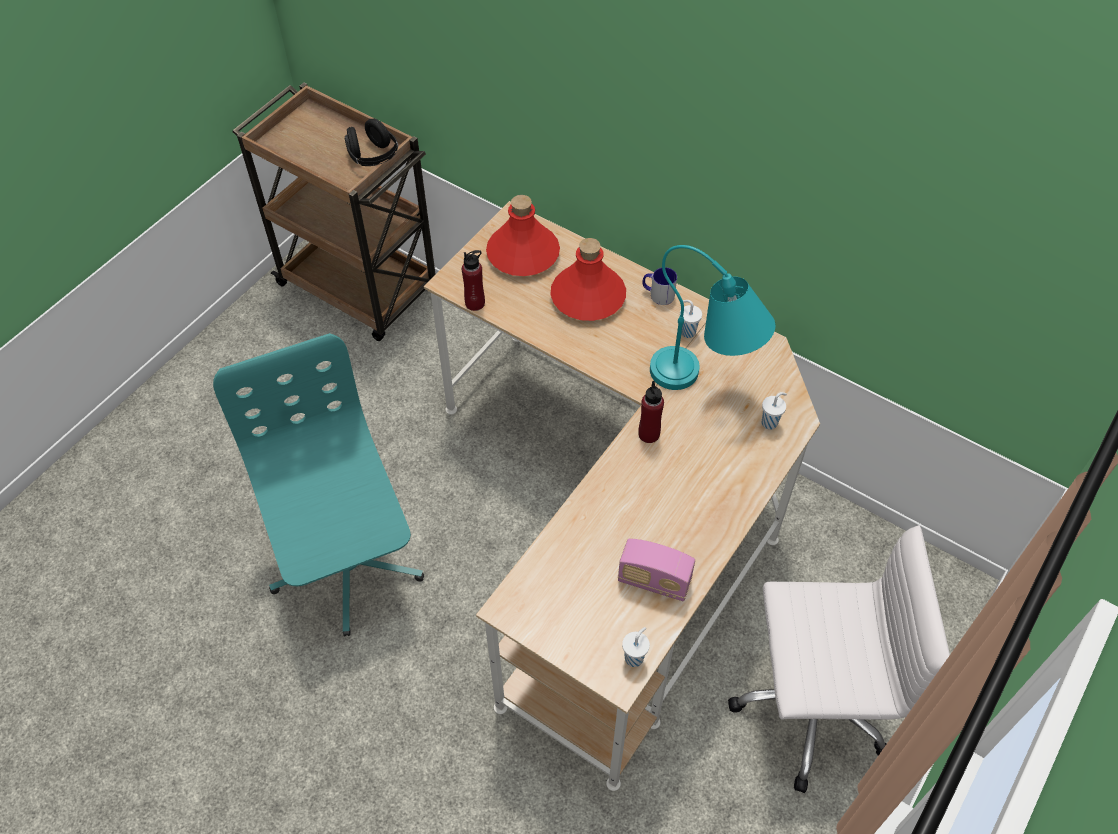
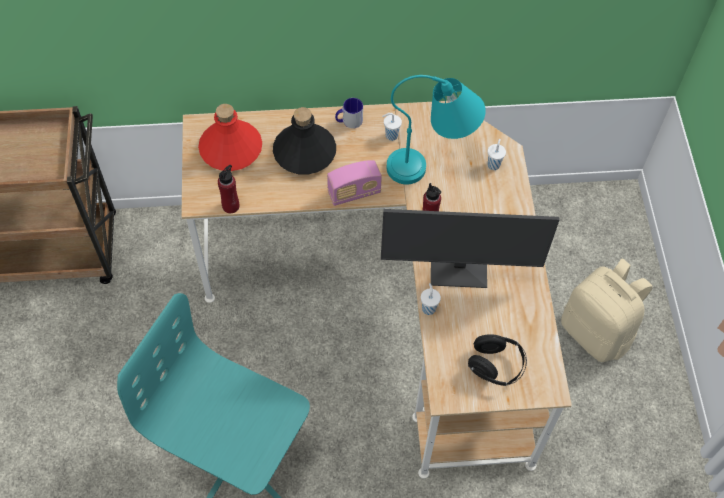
camera: 40 degrees left, 5 degrees up
black headphones [345,119,398,166] -> black headphones moved to [468,334,527,386]
red bottle [550,238,626,321] -> black bottle [273,107,336,175]
radio [618,538,695,601] -> radio moved to [327,160,382,206]
white cup [622,627,650,667] -> white cup moved to [421,283,441,315]
white office chair [728,525,950,793] -> beige backpack [561,259,653,362]
none -> monitor [381,209,559,288]

